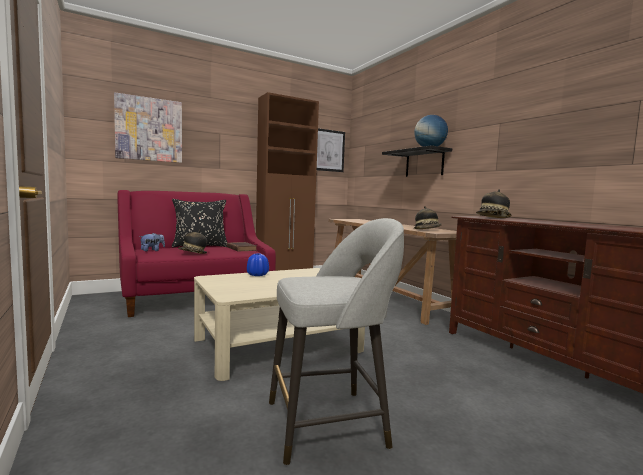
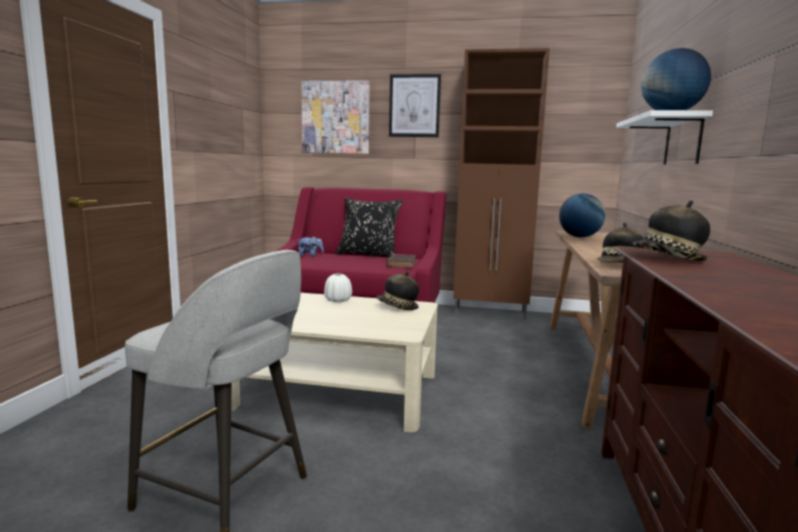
camera: 40 degrees right, 5 degrees up
hat [178,230,207,254] -> hat moved to [376,271,419,310]
blue vase [247,253,269,276] -> white vase [324,274,352,302]
picture [317,128,345,172] -> picture moved to [389,74,441,137]
black shelf [382,146,452,177] -> white shelf [616,110,713,165]
none -> globe [559,194,605,237]

